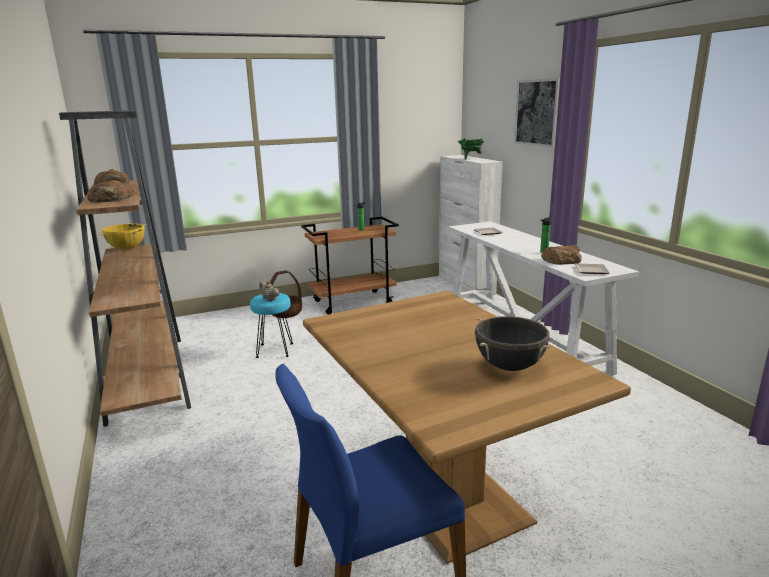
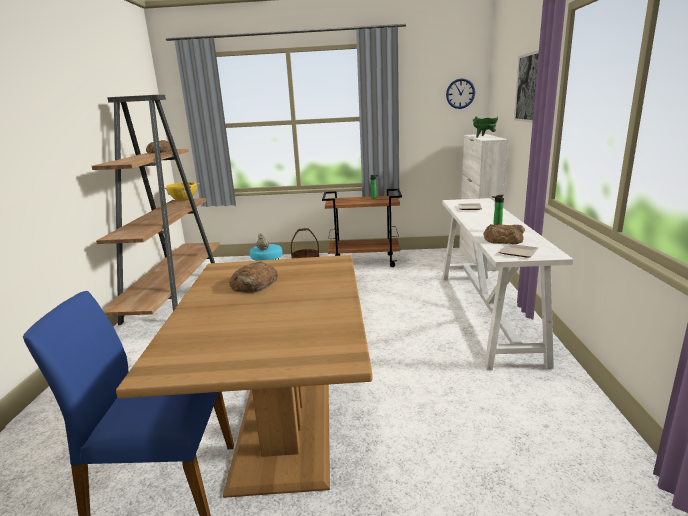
camera: 25 degrees right, 0 degrees up
bread [87,180,134,203] -> bread moved to [229,261,278,293]
black cooking pot [475,316,551,371] -> none
none -> wall clock [446,78,475,109]

